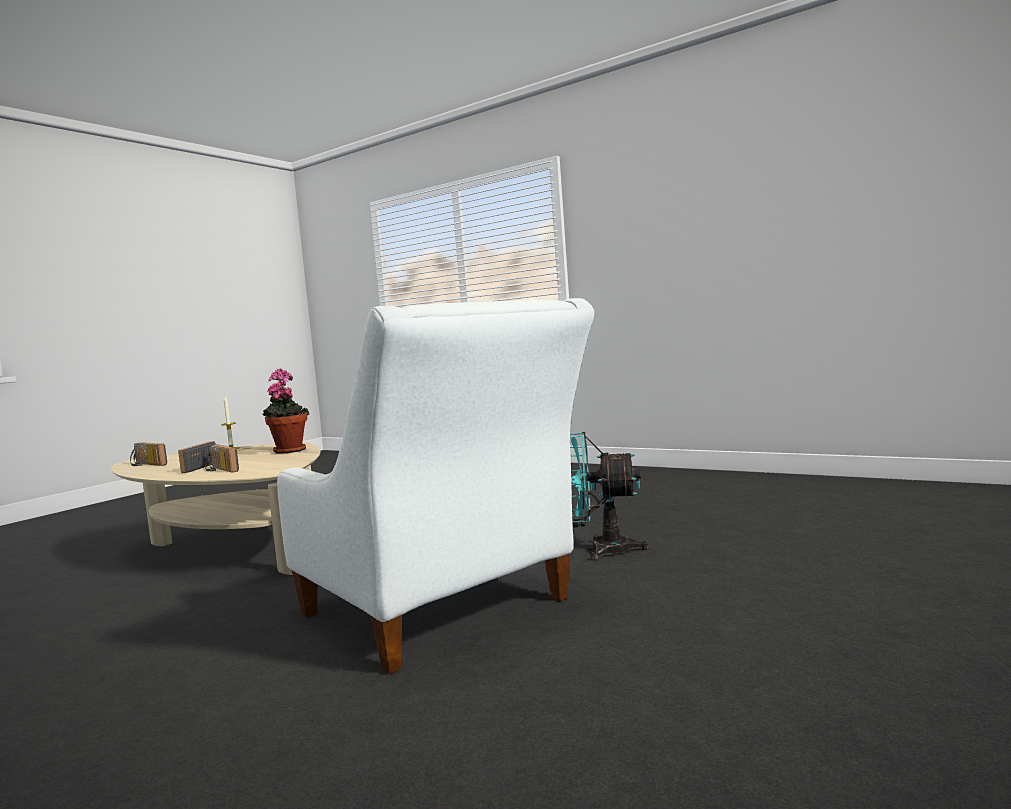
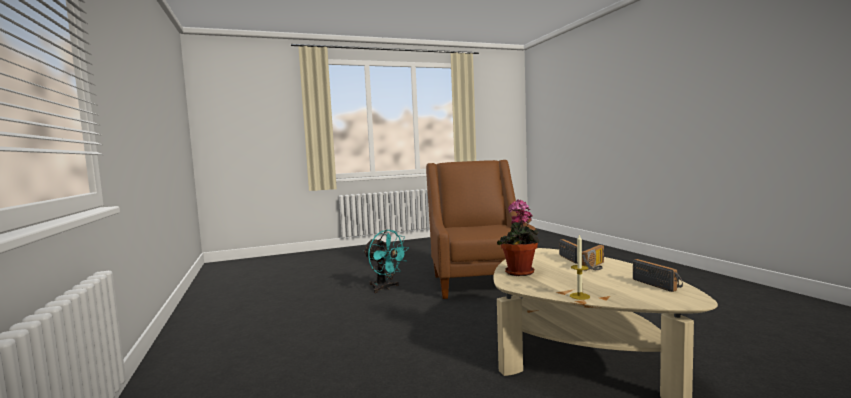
camera: 145 degrees left, 0 degrees up
white armchair [277,298,594,674] -> brown armchair [426,160,536,299]

